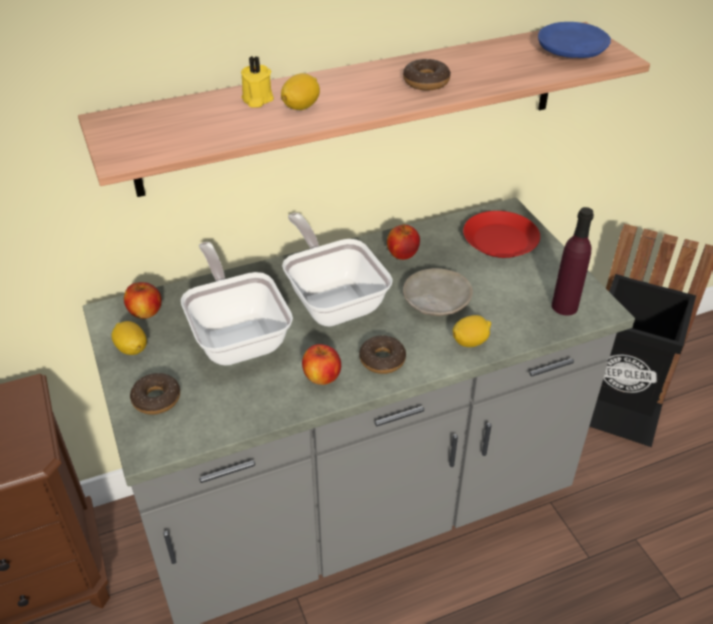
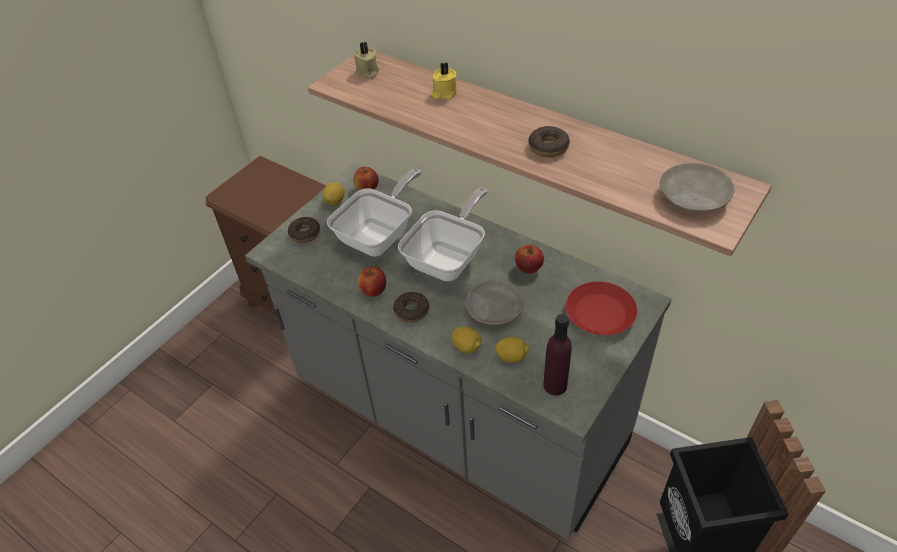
camera: 60 degrees right, 5 degrees up
lemon [281,73,320,110] -> lemon moved to [495,337,530,363]
blue plate [538,22,611,58] -> beige plate [660,163,735,212]
none -> beige candle [354,42,379,79]

